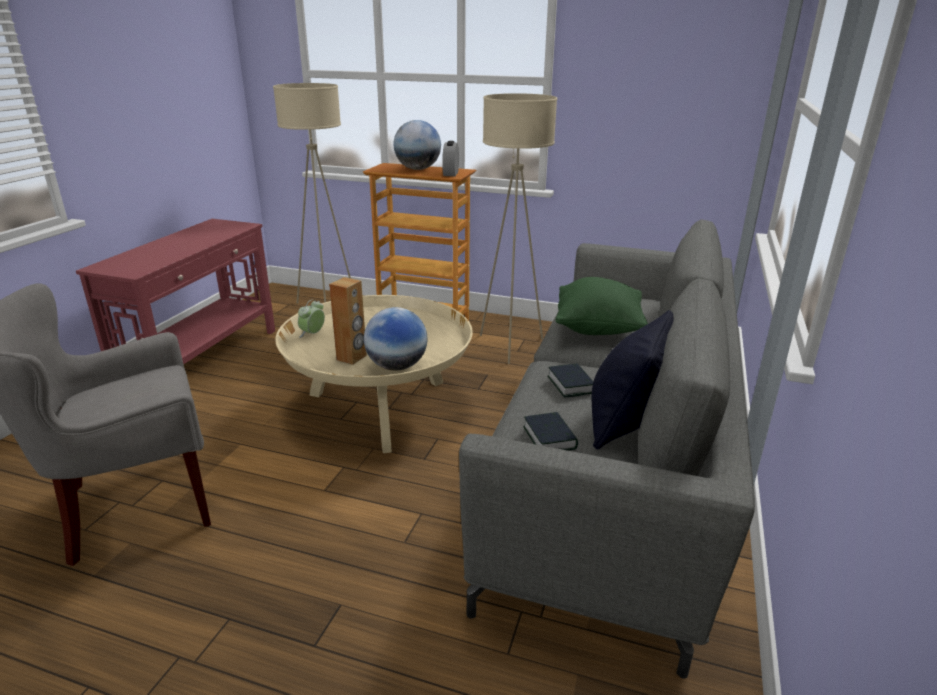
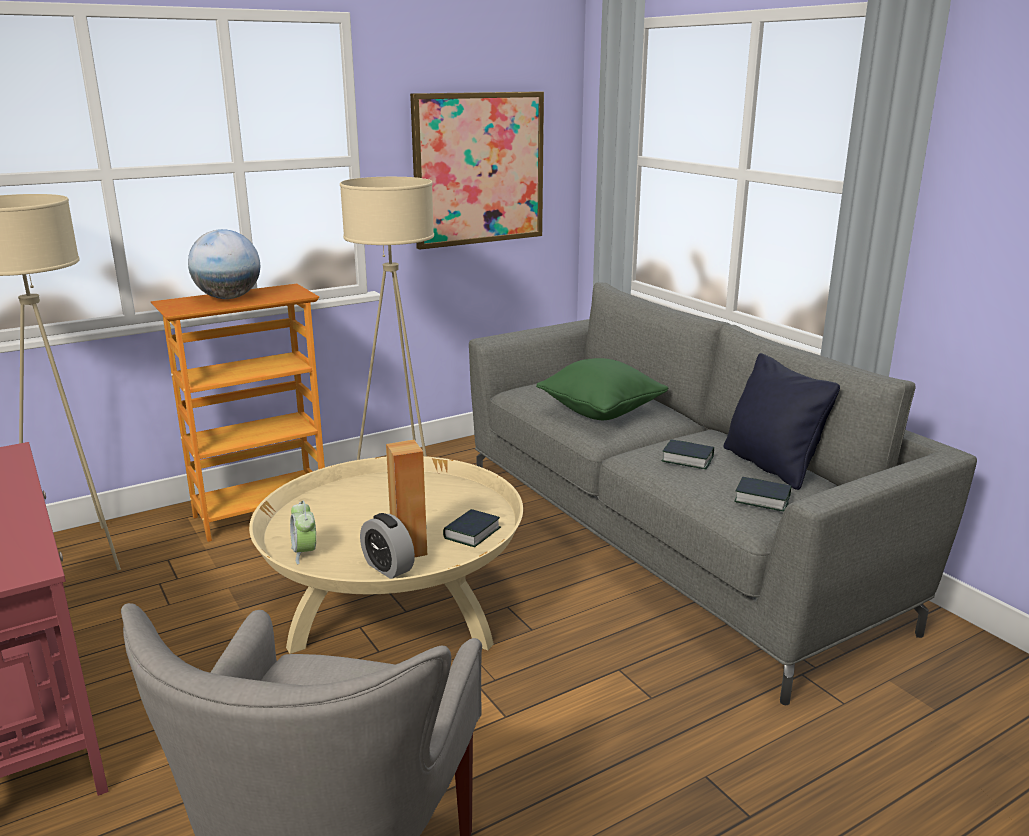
camera: 50 degrees left, 5 degrees down
globe [364,307,427,371] -> book [443,509,501,547]
alarm clock [442,141,459,176] -> alarm clock moved to [360,513,415,579]
none -> picture [410,91,544,250]

